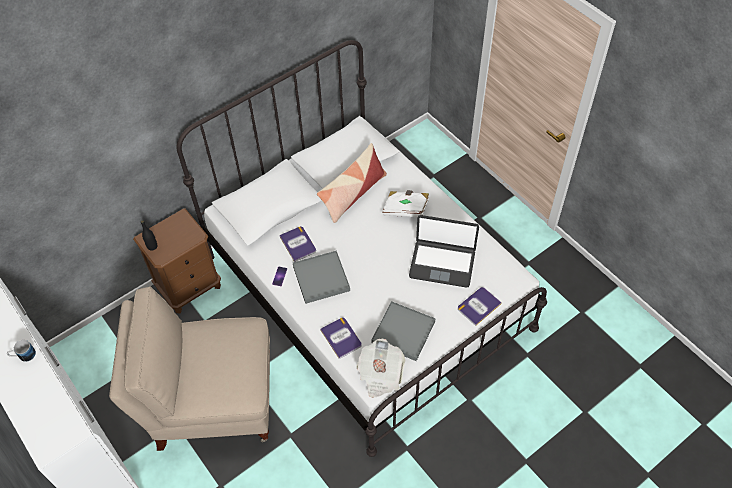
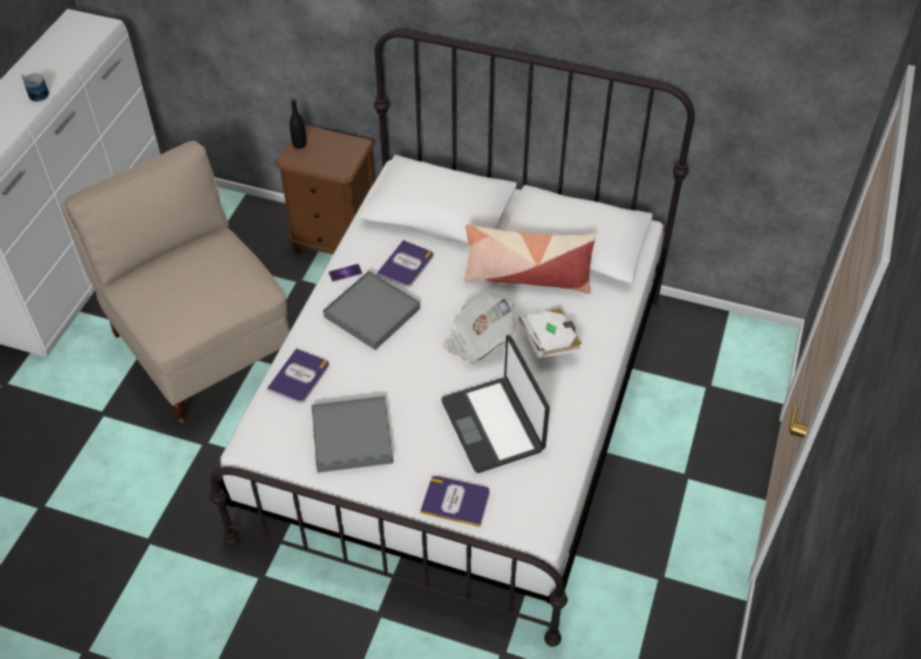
camera: 55 degrees right, 5 degrees down
newspaper [356,339,405,398] -> newspaper moved to [443,293,515,365]

